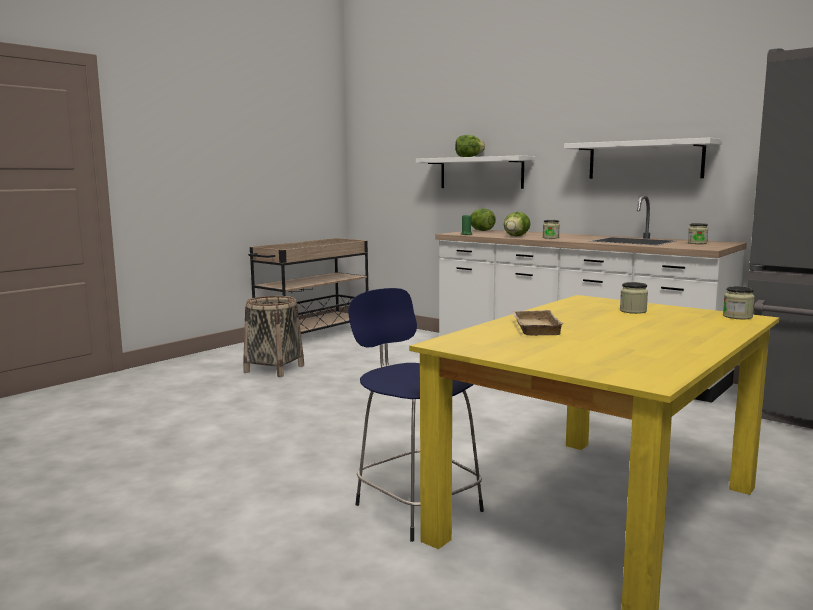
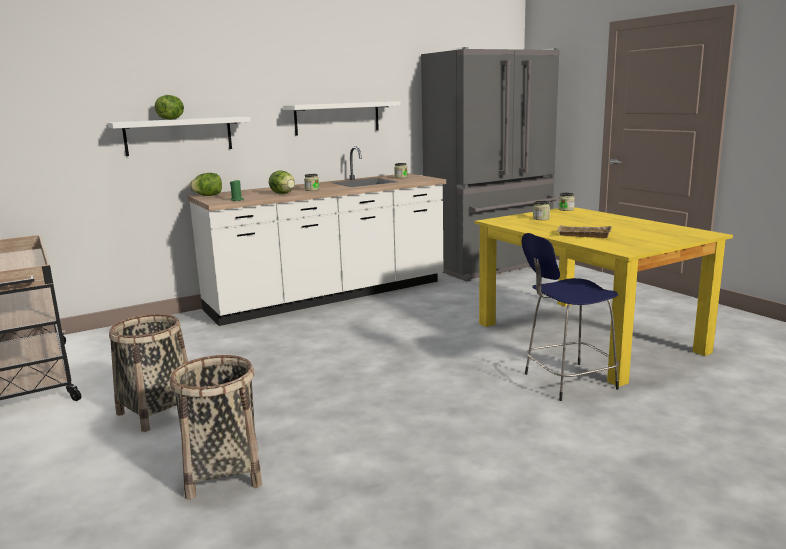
camera: 70 degrees left, 5 degrees up
none -> basket [170,355,262,500]

